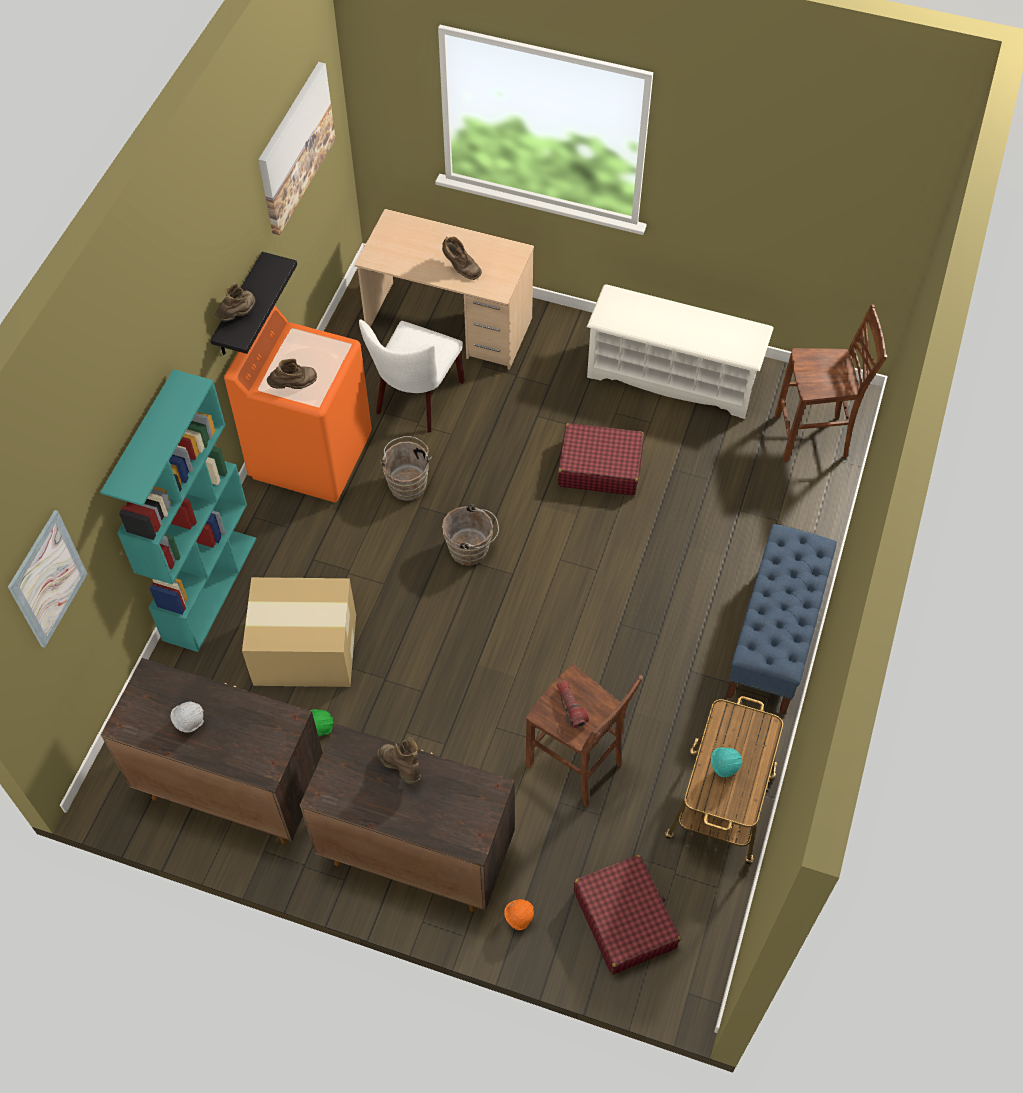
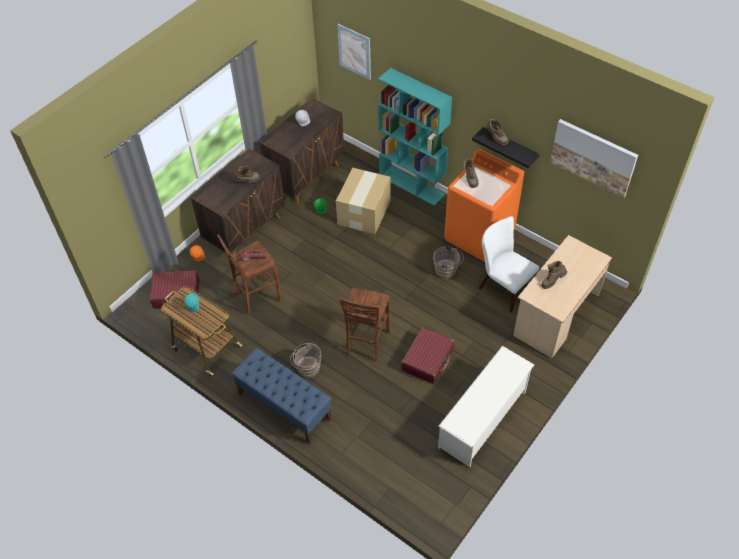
camera: 110 degrees right, 5 degrees down
brown bucket [442,505,499,566] -> brown bucket moved to [290,343,321,378]
brown stool [775,305,887,462] -> brown stool moved to [339,288,390,362]

